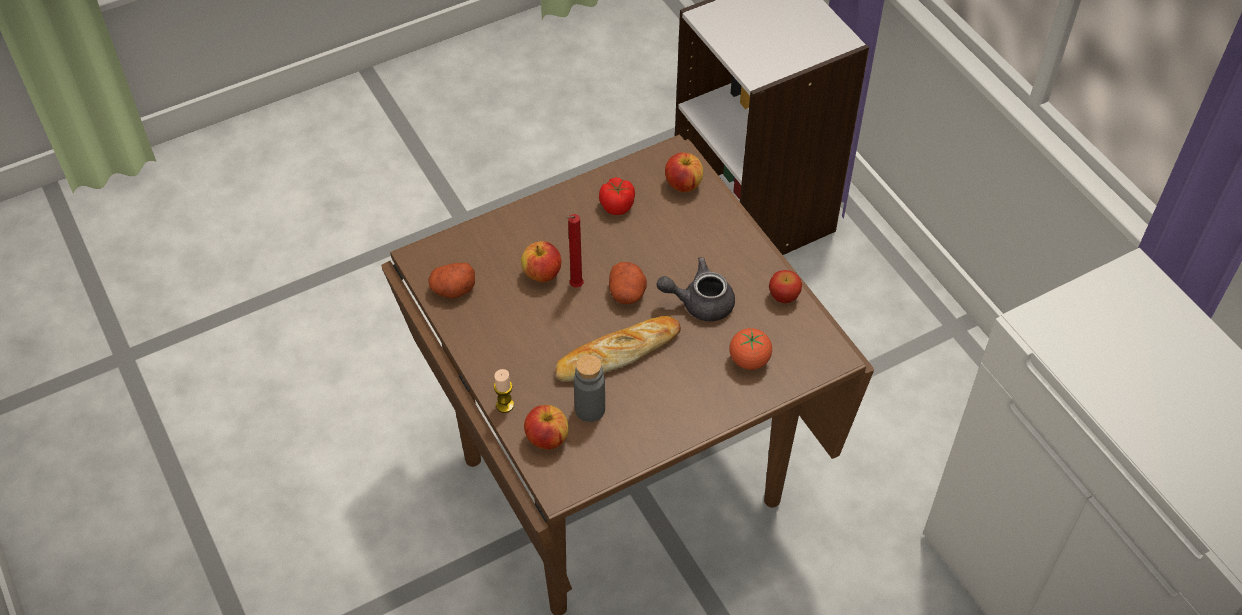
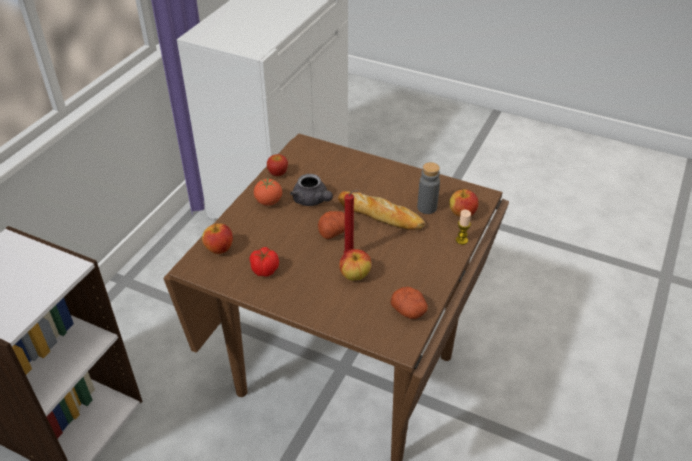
camera: 125 degrees left, 10 degrees down
tomato [729,328,772,370] -> tomato moved to [254,178,282,206]

